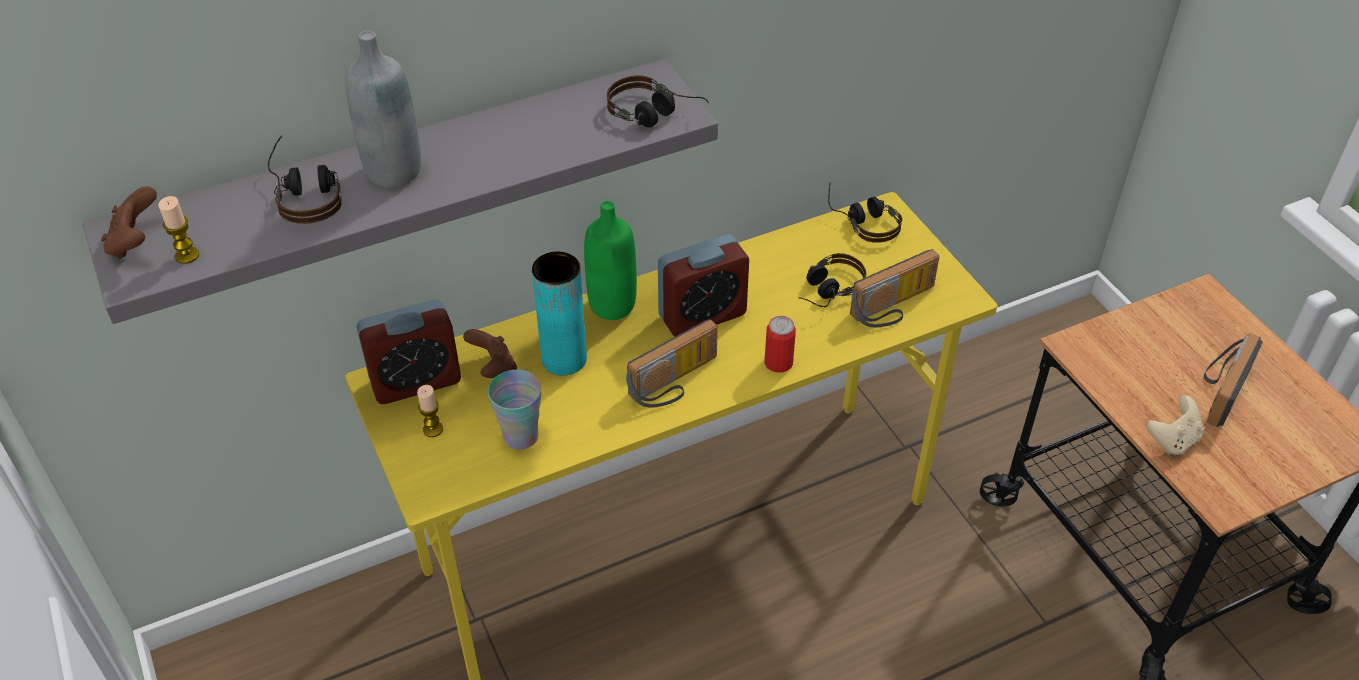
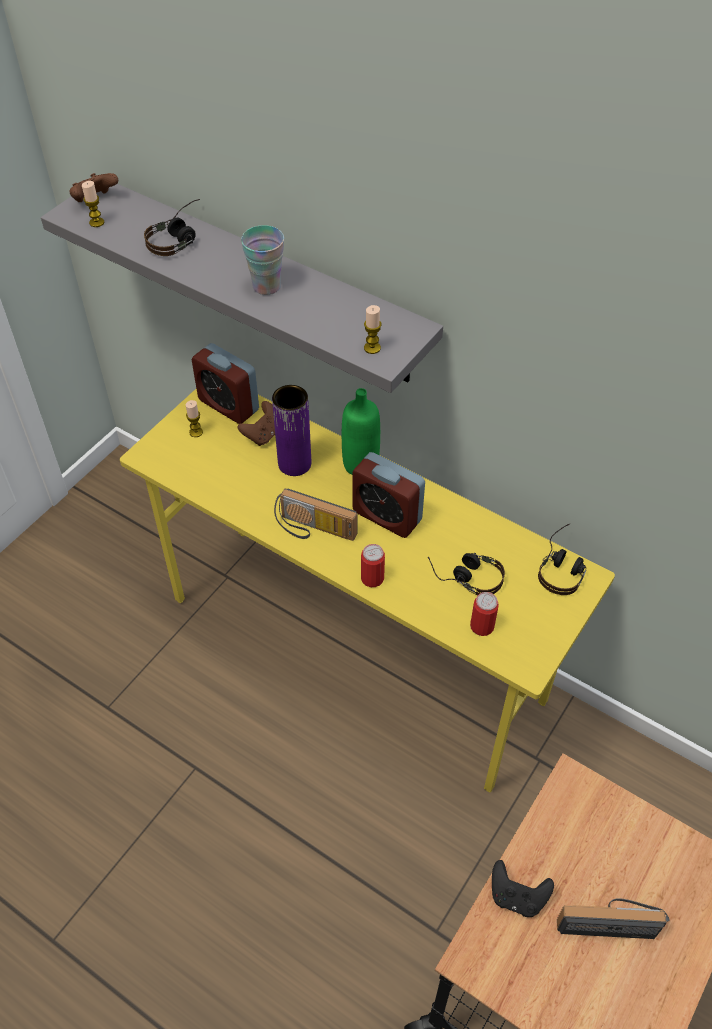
camera: 60 degrees right, 5 degrees up
grey bottle [345,31,421,188] -> none
cup [488,370,541,450] -> cup moved to [241,225,284,295]
turquoise vase [532,252,587,376] -> purple vase [272,385,311,476]
headphones [607,75,709,128] -> candle [364,305,381,354]
radio [850,249,940,327] -> can [470,592,499,636]
beige game controller [1146,395,1204,455] -> black game controller [492,860,554,917]

